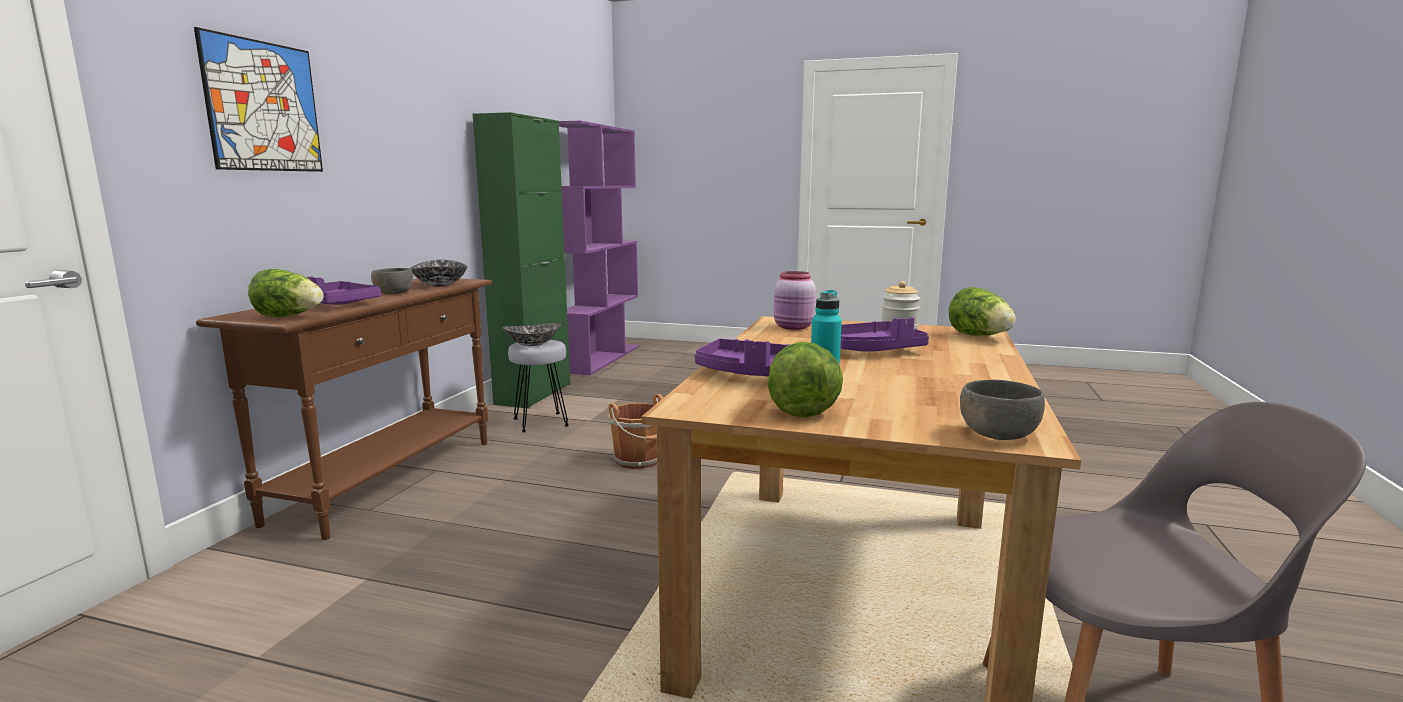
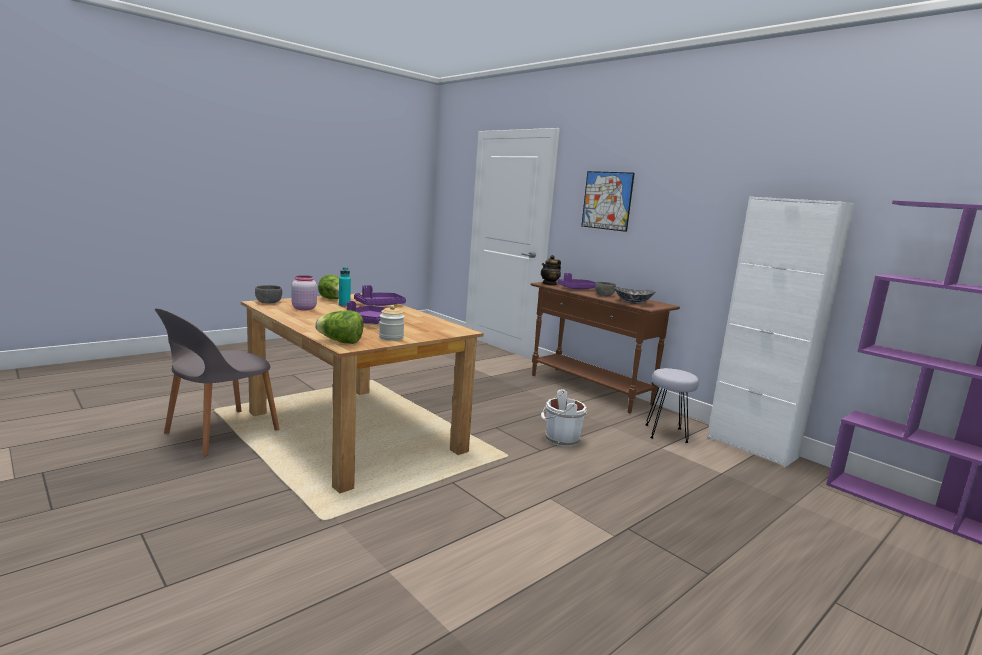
camera: 120 degrees right, 0 degrees up
lettuce [248,269,323,317] -> teapot [541,255,561,285]
green cabinet [473,112,570,408] -> white cabinet [707,197,855,467]
bowl [502,323,561,346] -> none
brown bucket [608,394,663,469] -> white bucket [541,389,587,447]
pink jar [774,271,816,330] -> pink jar moved to [291,275,317,310]

